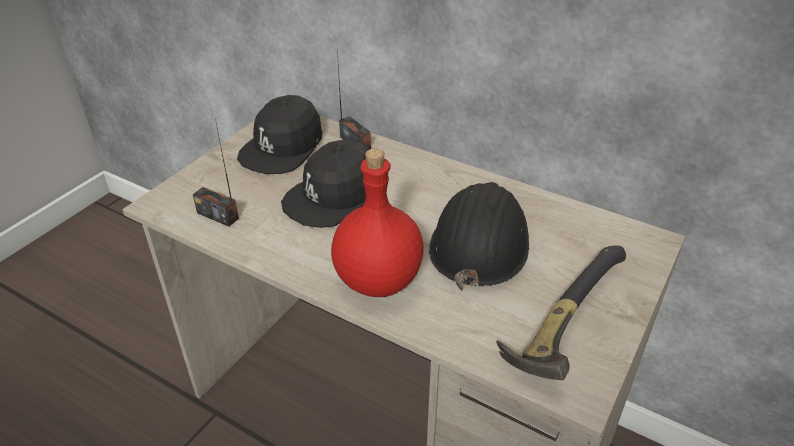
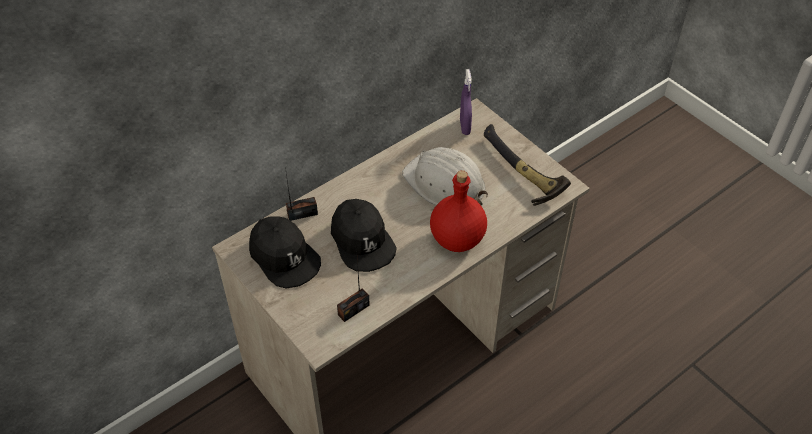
camera: 70 degrees left, 10 degrees up
black hard hat [429,182,529,291] -> white hard hat [402,147,488,206]
none -> purple spray bottle [460,69,472,135]

